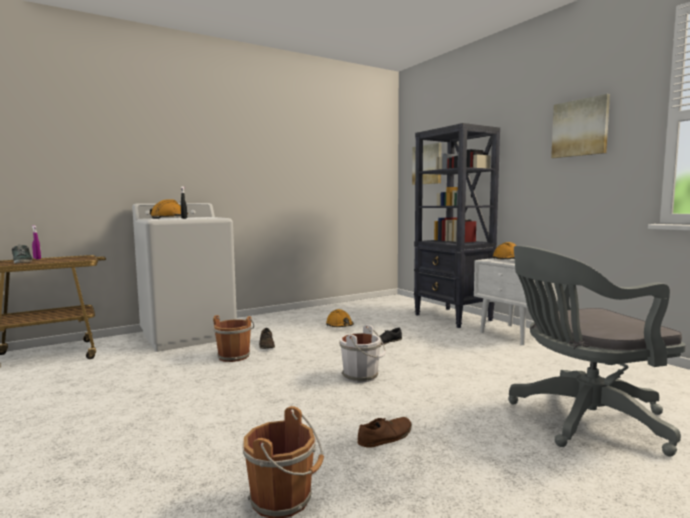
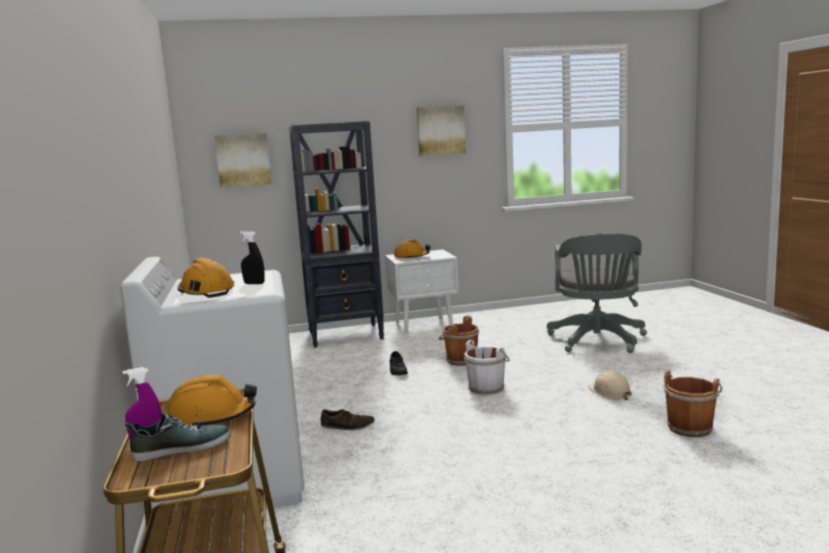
camera: 70 degrees left, 5 degrees up
brown bucket [213,315,254,362] -> brown bucket moved to [439,316,479,366]
orange hard hat [326,309,354,327] -> orange hard hat moved to [167,375,257,426]
brown shoe [357,417,412,448] -> beige hard hat [588,371,632,400]

